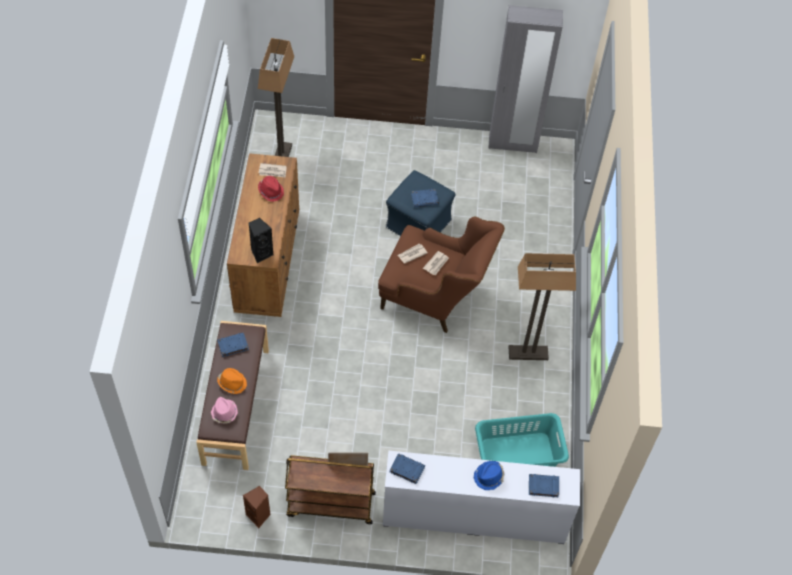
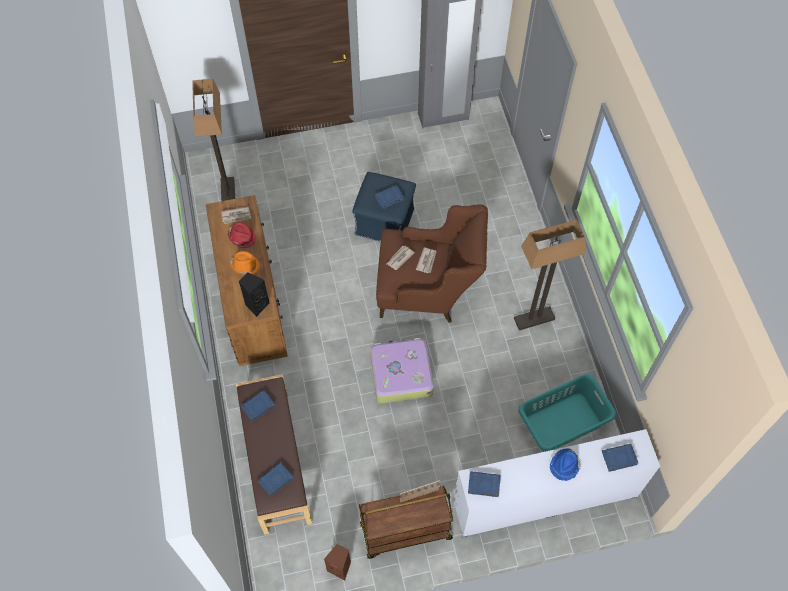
camera: 15 degrees left, 5 degrees up
pink hat [211,397,238,424] -> blue book [257,462,294,497]
orange hat [217,368,247,394] -> orange hat moved to [230,251,260,275]
none -> suitcase [370,338,434,403]

